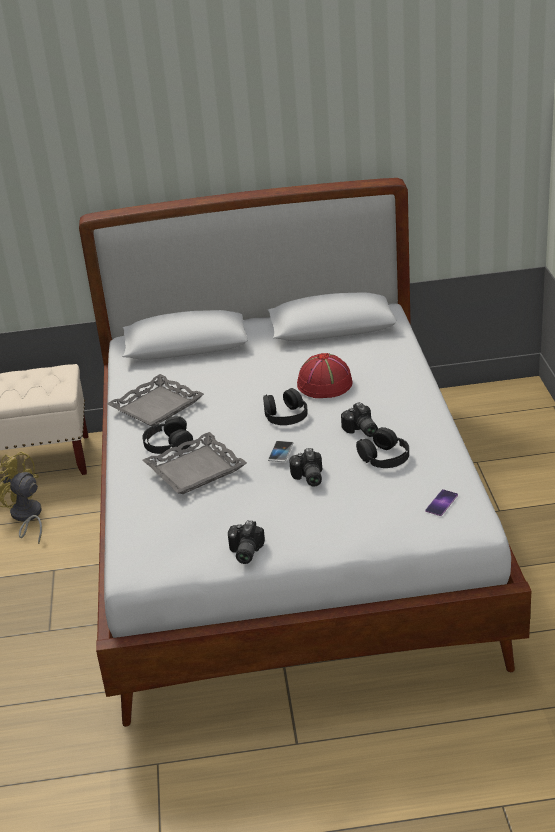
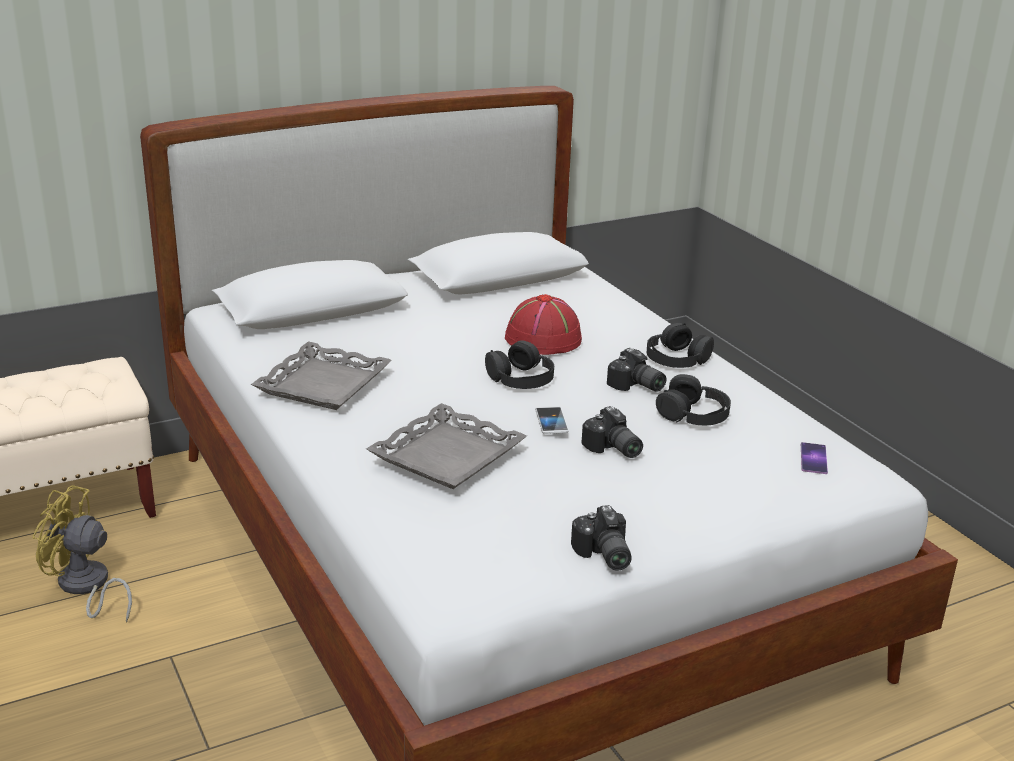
camera: 25 degrees left, 5 degrees down
black headphones [142,416,193,454] -> black headphones moved to [647,323,714,368]

